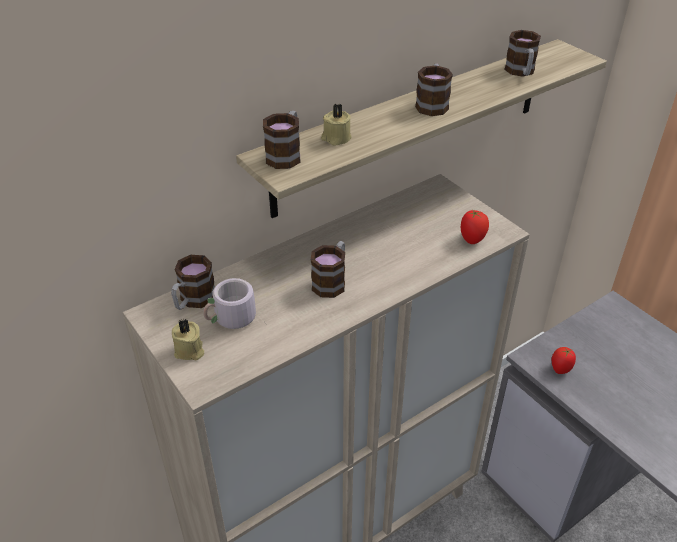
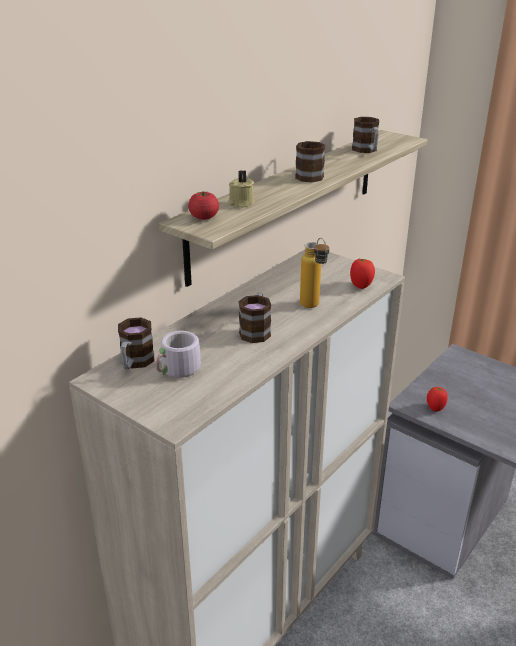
camera: 15 degrees left, 10 degrees down
beige candle [172,319,204,360] -> none
mug [263,111,301,169] -> tomato [188,191,219,220]
none -> bottle [300,238,329,308]

